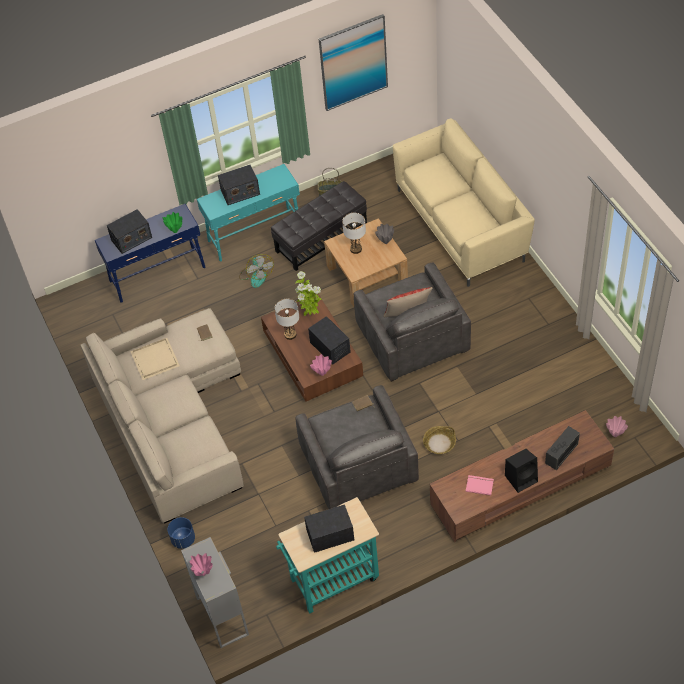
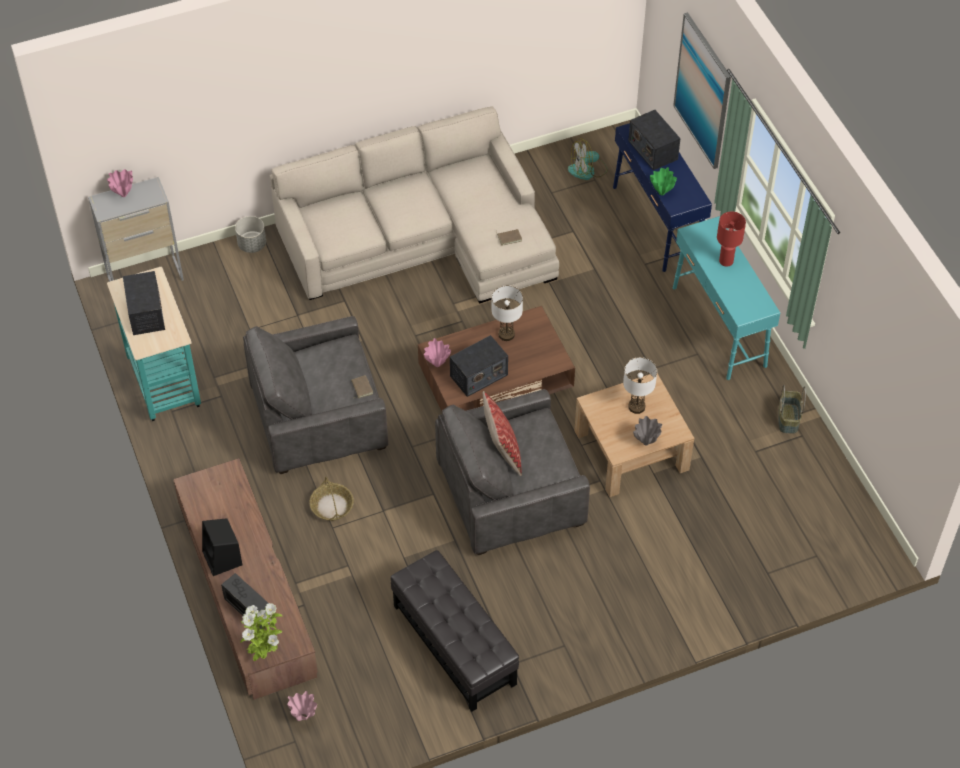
camera: 90 degrees right, 0 degrees up
beige tray [130,338,180,380] -> none
blue planter [167,517,195,549] -> grey planter [235,216,266,253]
radio [218,165,260,205] -> red table lamp [717,211,746,267]
fan [239,254,274,288] -> fan moved to [568,139,608,180]
black ottoman [271,181,367,271] -> black ottoman moved to [391,550,519,711]
potted plant [295,271,322,316] -> potted plant moved to [240,603,282,661]
picture [319,14,388,111] -> picture moved to [673,12,731,169]
beige sofa [393,118,535,287] -> none
pink book [466,475,494,496] -> none

